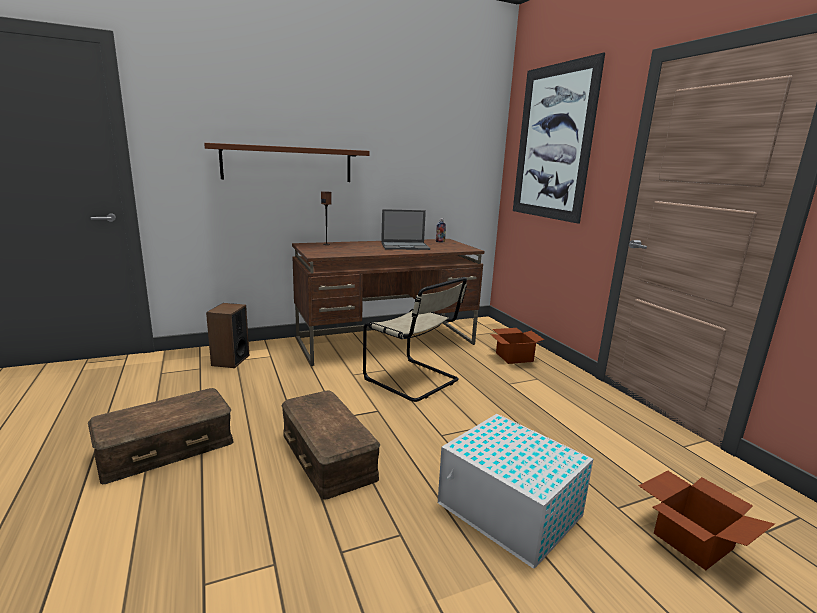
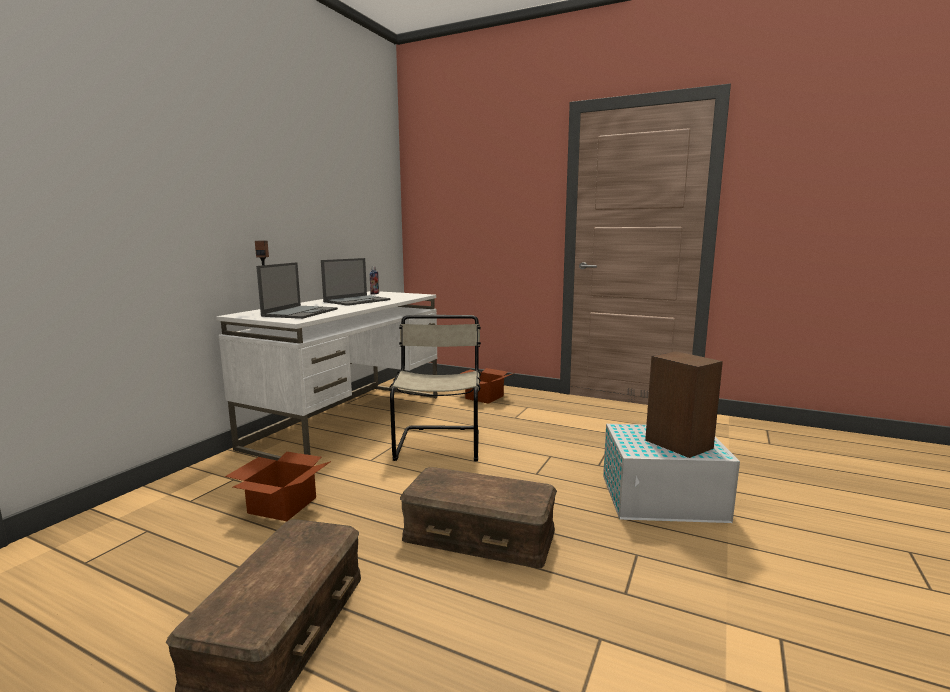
camera: 40 degrees left, 5 degrees down
brown shelf [204,143,370,182] -> none
speaker [206,303,249,368] -> speaker moved to [645,351,723,458]
brown desk [292,239,484,366] -> white desk [216,291,437,461]
beige chair [363,277,467,402] -> beige chair turned 90 degrees counterclockwise [389,315,481,461]
picture [513,53,605,224] -> none
cardboard box [639,470,775,570] -> cardboard box moved to [225,452,331,521]
none -> laptop [256,262,338,319]

